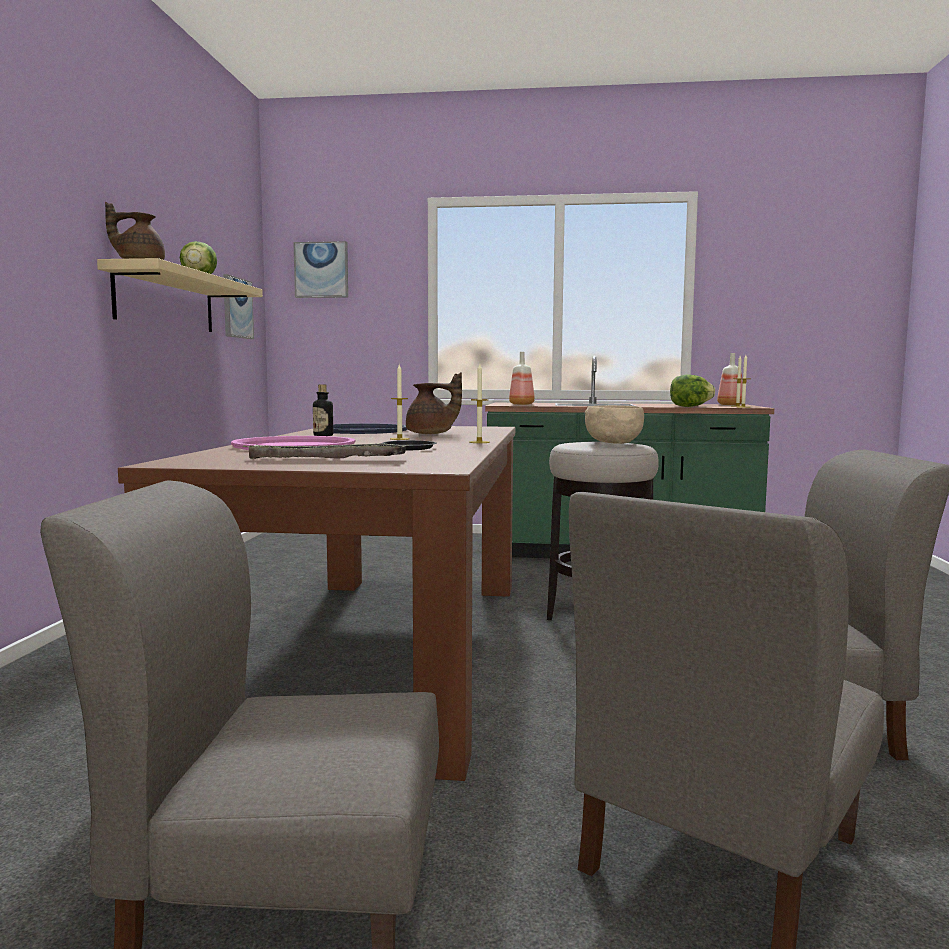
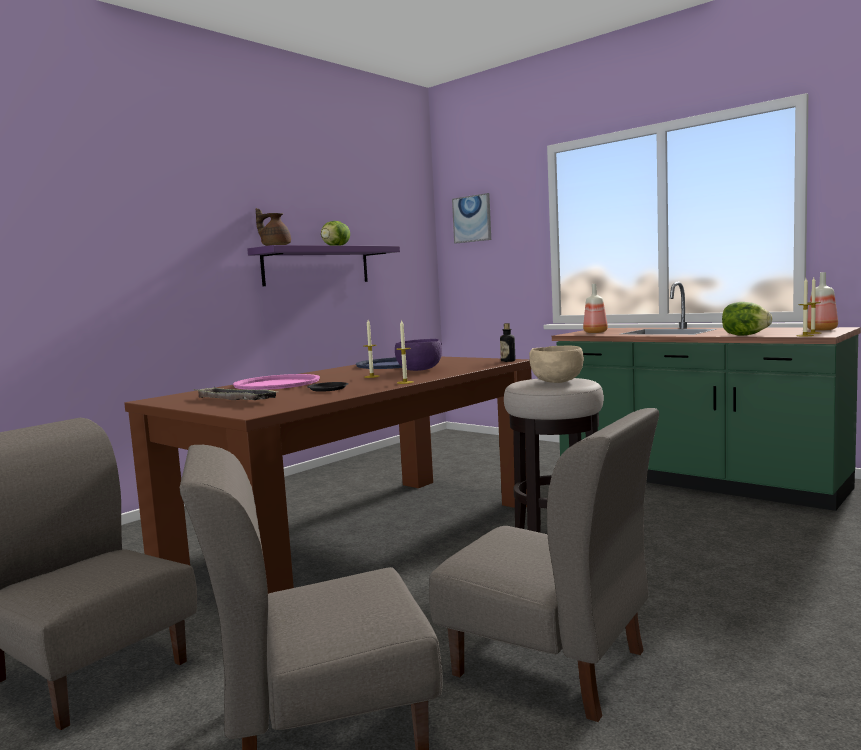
camera: 35 degrees right, 0 degrees up
beige shelf [97,258,263,332] -> purple shelf [247,245,400,286]
picture [223,274,254,339] -> none
bottle [313,384,333,436] -> bottle moved to [500,323,515,362]
brown teapot [406,372,462,434] -> purple bowl [395,339,442,371]

